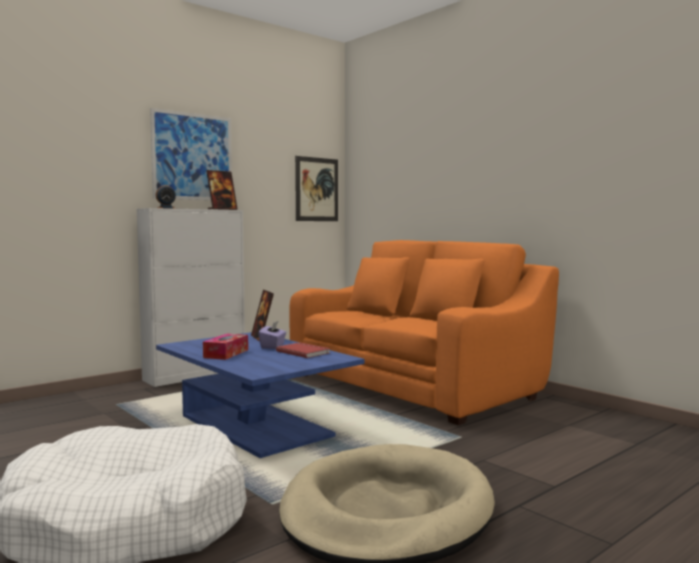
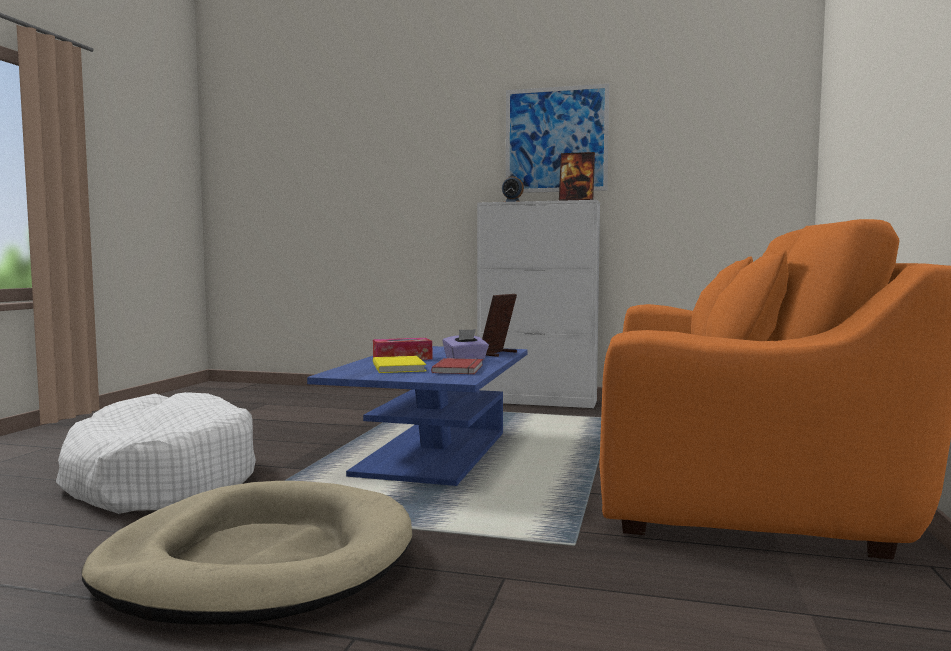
camera: 55 degrees right, 0 degrees up
picture [295,156,338,221] -> none
none -> yellow book [373,356,426,373]

